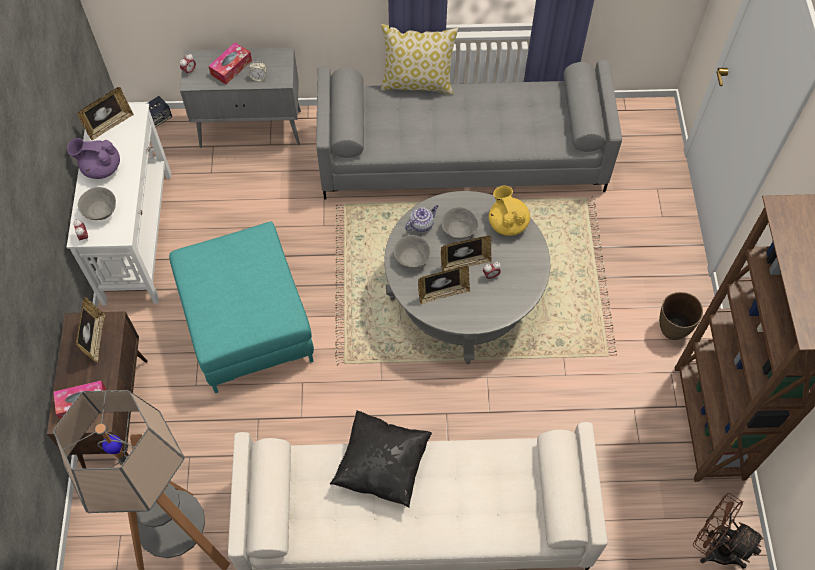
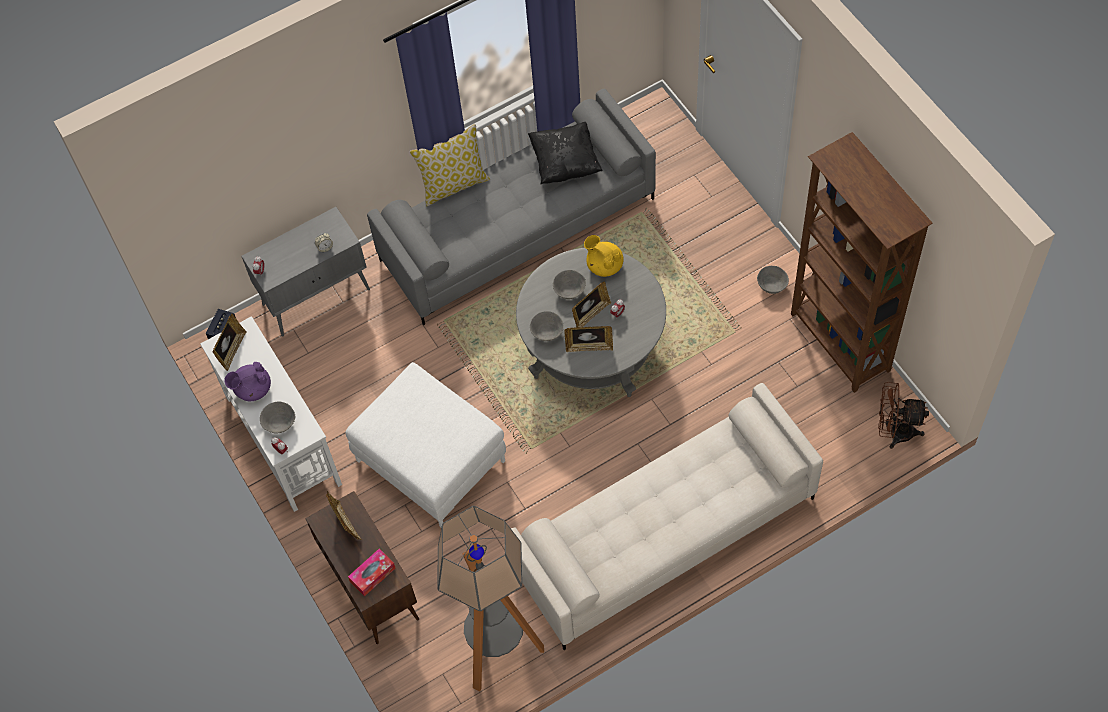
camera: 25 degrees left, 0 degrees up
turquoise ottoman [169,222,314,393] -> white ottoman [345,362,506,528]
tissue box [209,43,252,84] -> none
black pillow [330,410,432,507] -> black pillow moved to [528,122,603,184]
teapot [405,205,439,232] -> none
picture frame [418,266,470,304] -> picture frame turned 45 degrees clockwise [564,326,613,352]
brown vase [659,292,703,340] -> grey bowl [757,266,789,294]

